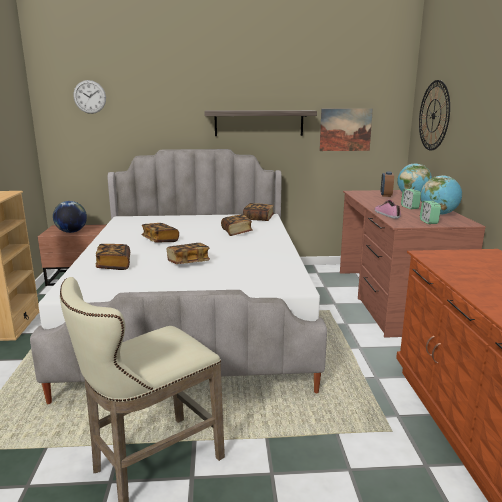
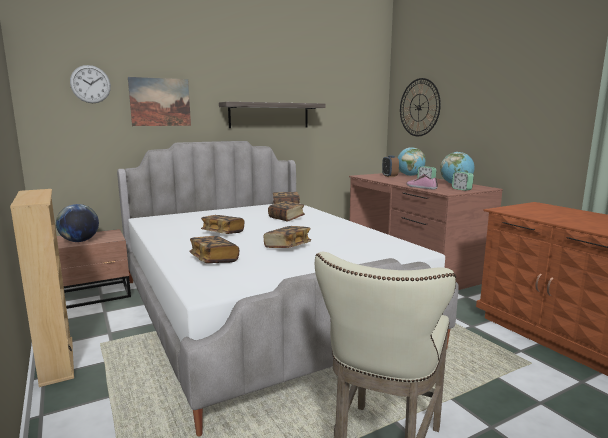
camera: 25 degrees left, 5 degrees down
picture [319,109,373,151] -> picture moved to [128,77,191,126]

